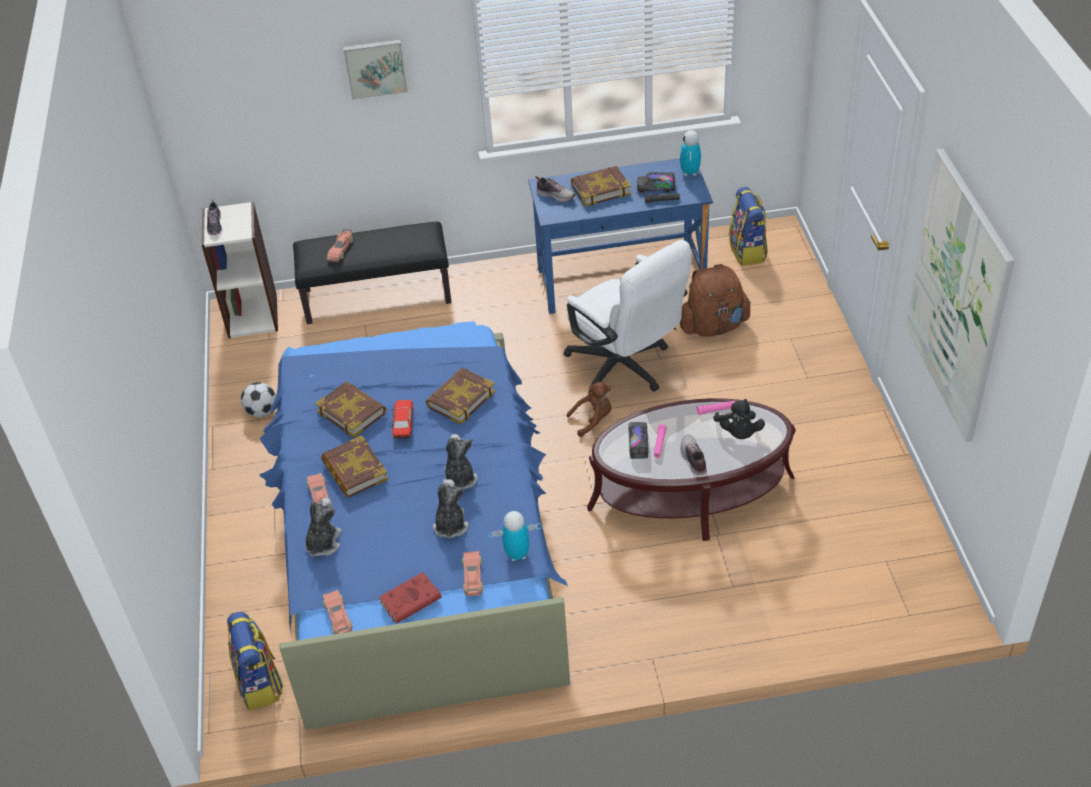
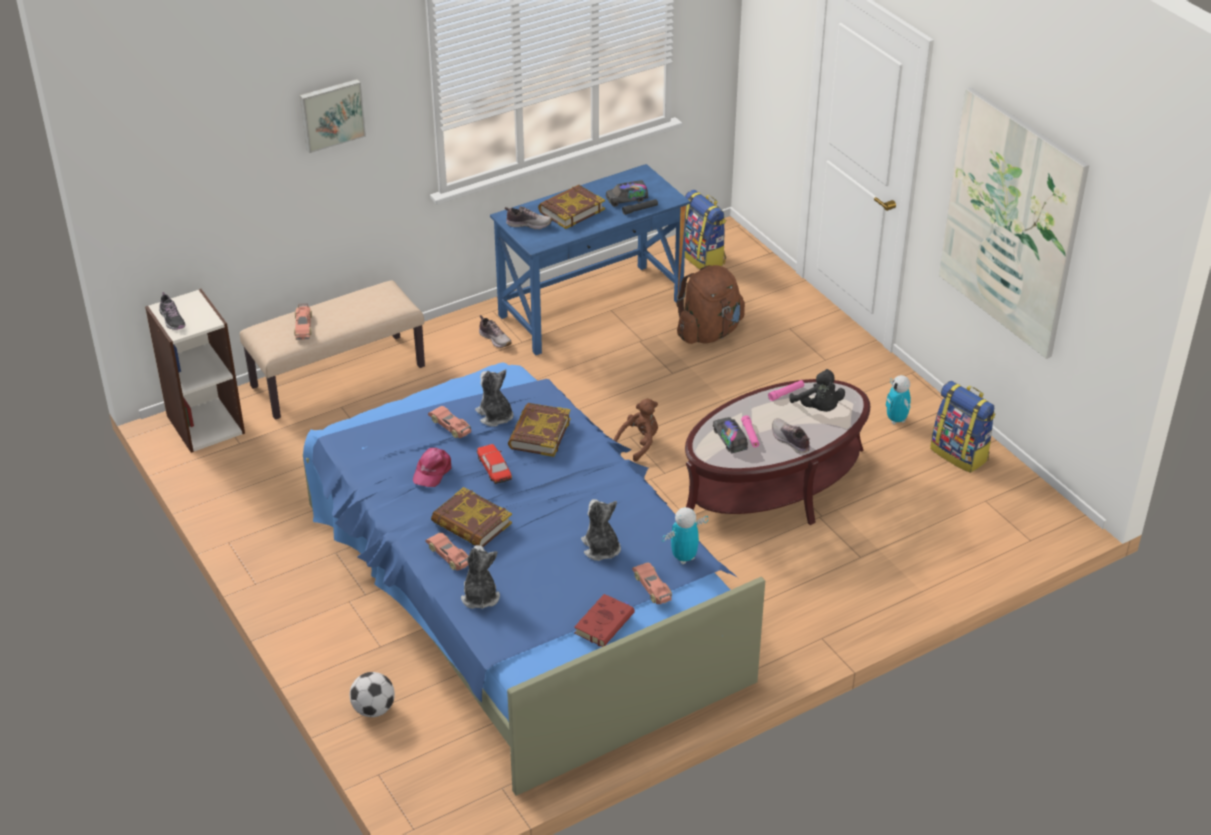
camera: 25 degrees left, 5 degrees down
backpack [227,612,284,711] -> backpack moved to [930,381,996,473]
football [241,382,276,417] -> football moved to [350,672,395,717]
black bench [293,222,452,324] -> beige bench [240,280,425,420]
book [315,381,386,438] -> pink cap [413,448,452,487]
toy car [323,590,353,634] -> toy car moved to [428,406,471,438]
plush toy [443,434,477,489] -> plush toy moved to [475,370,514,427]
white office chair [564,240,692,392] -> none
toy robot [680,130,701,176] -> toy robot moved to [886,375,911,424]
none -> shoe [479,315,512,348]

